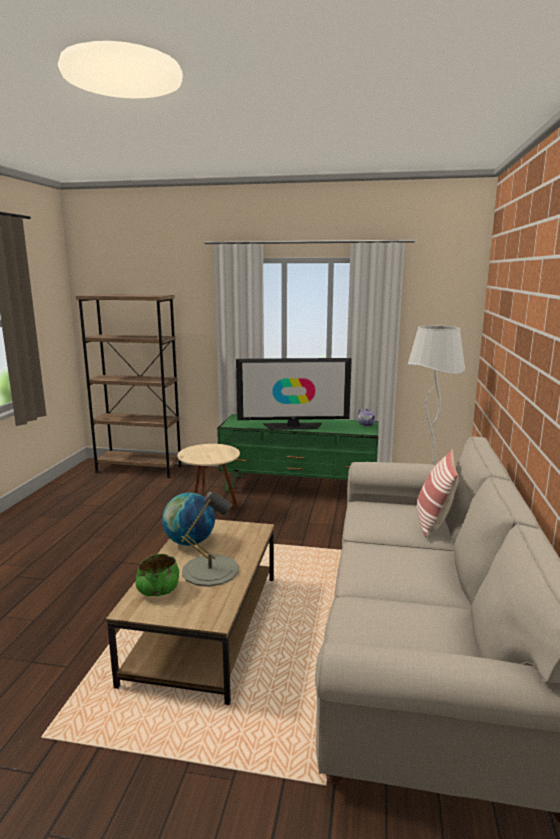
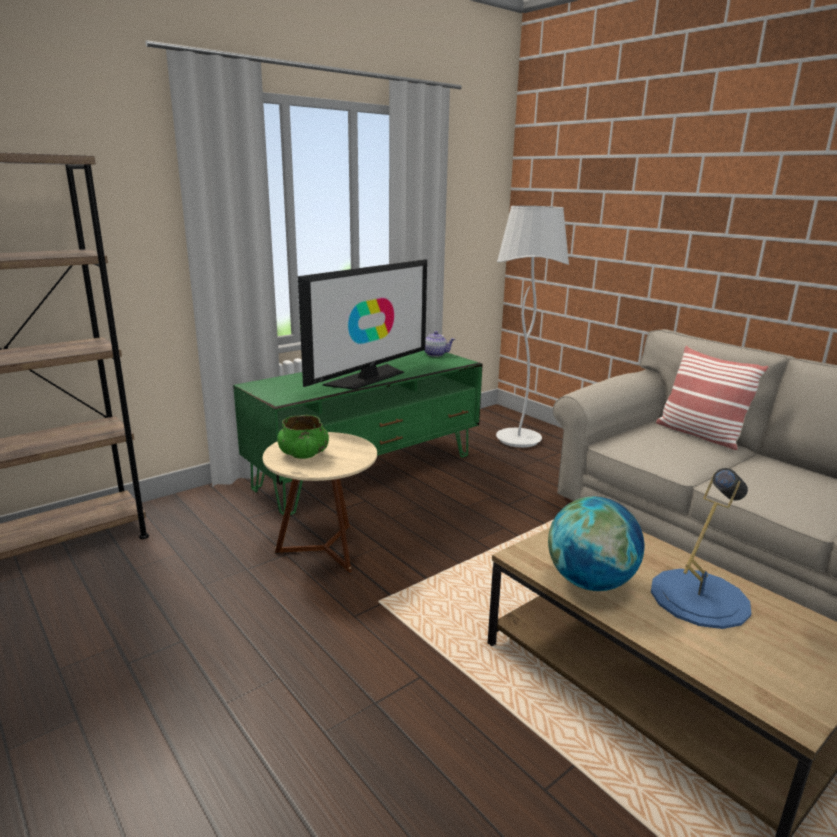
camera: 50 degrees left, 5 degrees up
green bowl [136,554,179,596] -> green bowl moved to [277,415,329,459]
grey table lamp [181,492,239,587] -> blue table lamp [651,468,751,629]

